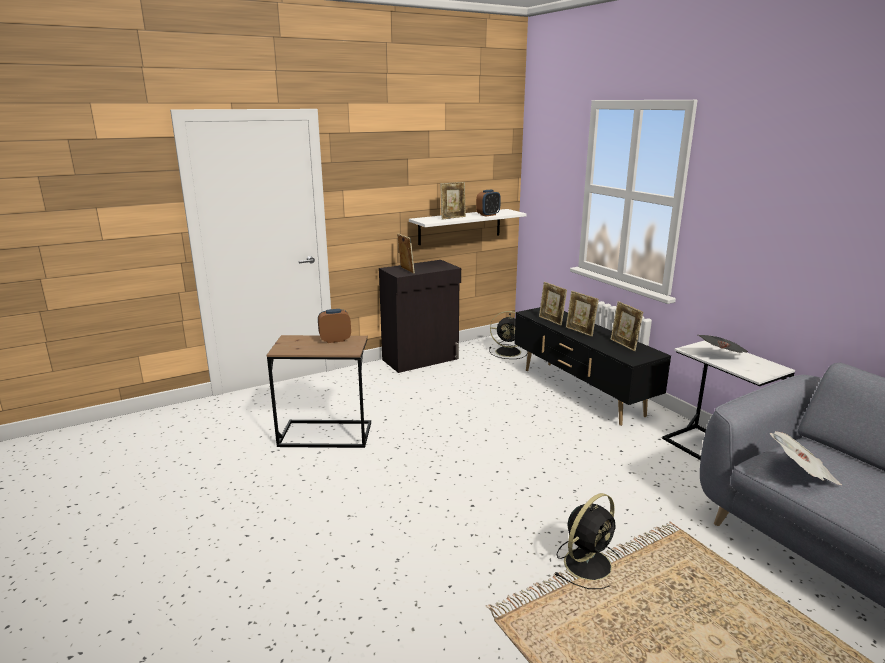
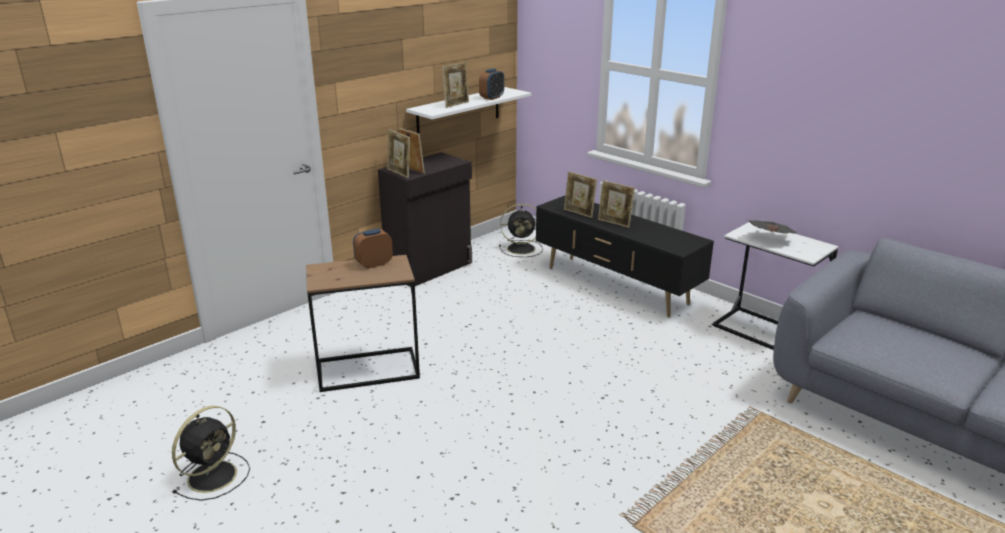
camera: 15 degrees left, 5 degrees up
black fan [554,493,620,589] -> black fan moved to [172,406,250,501]
picture frame [610,301,643,351] -> picture frame moved to [388,129,410,178]
newspaper [770,431,842,485] -> none

